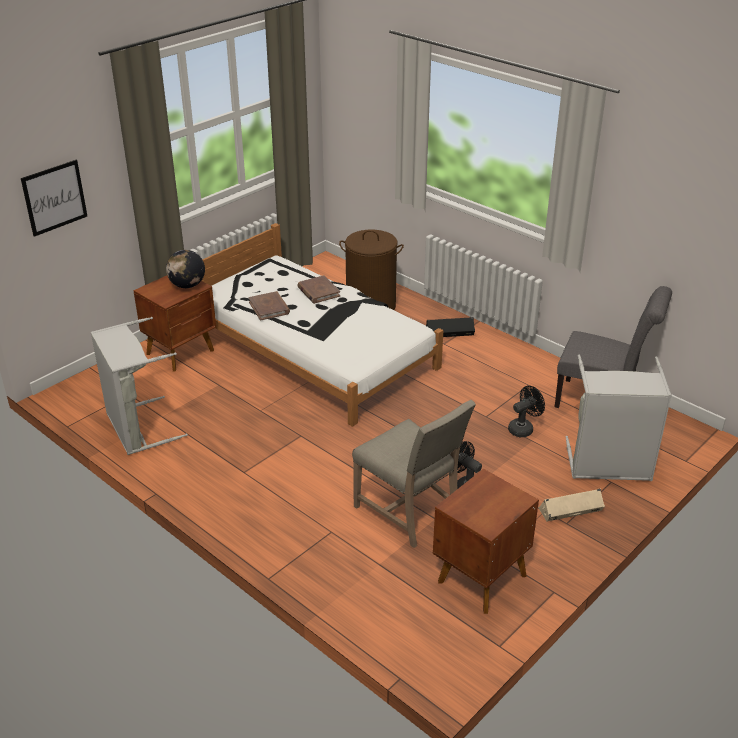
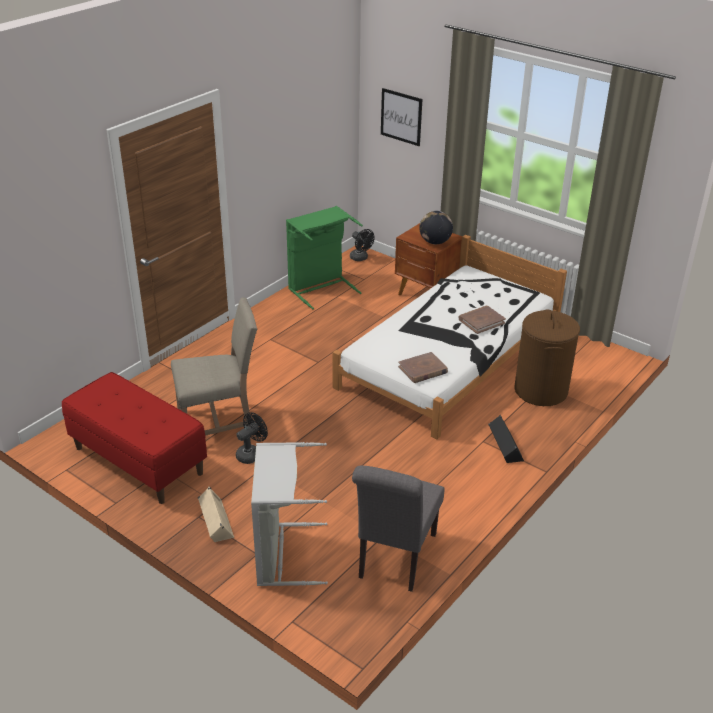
camera: 85 degrees right, 0 degrees up
grey laundry basket [91,317,188,455] -> green laundry basket [286,206,363,310]
brown book [249,291,290,321] -> brown book moved to [398,352,448,383]
beige chair [352,400,476,548] -> beige chair turned 150 degrees counterclockwise [171,297,257,436]
brown nightstand [433,469,539,614] -> red bench [62,372,207,504]
black fan [508,386,545,437] -> black fan moved to [350,229,375,261]

